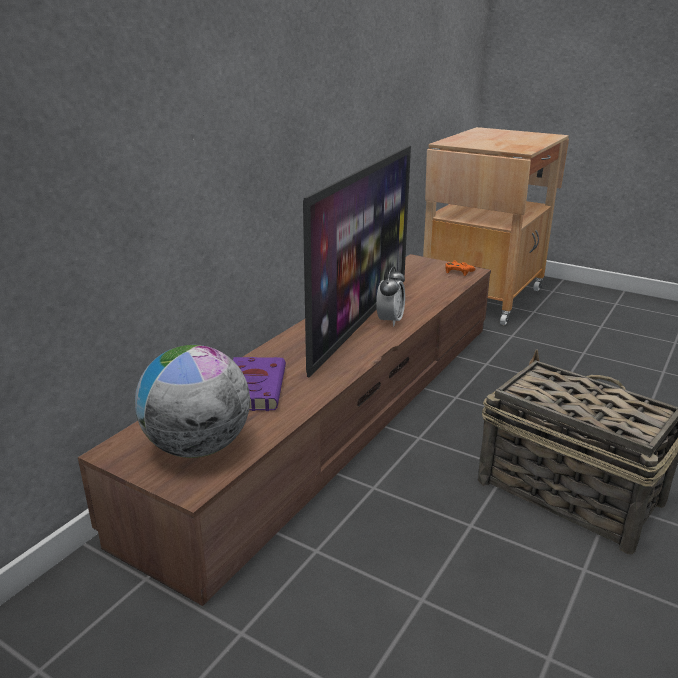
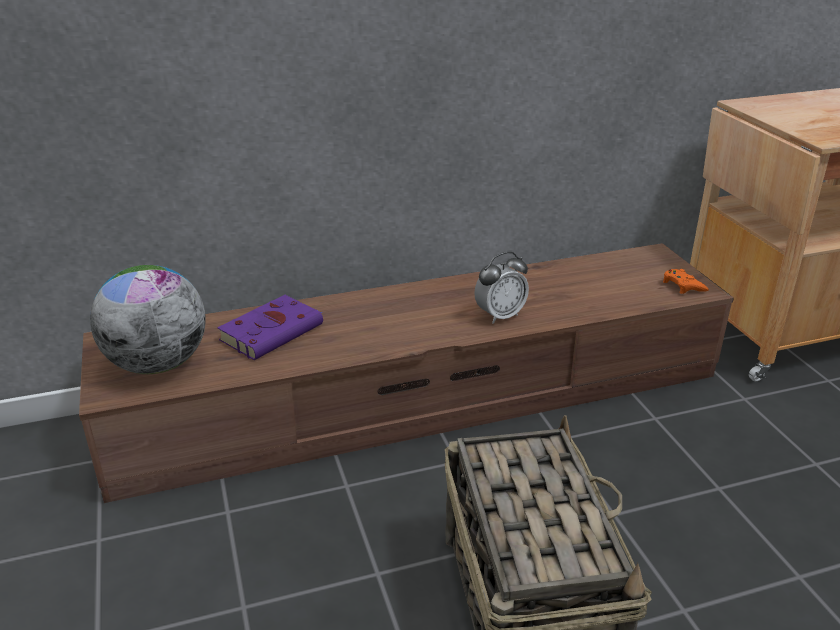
camera: 40 degrees right, 5 degrees up
television [303,146,411,378] -> none

